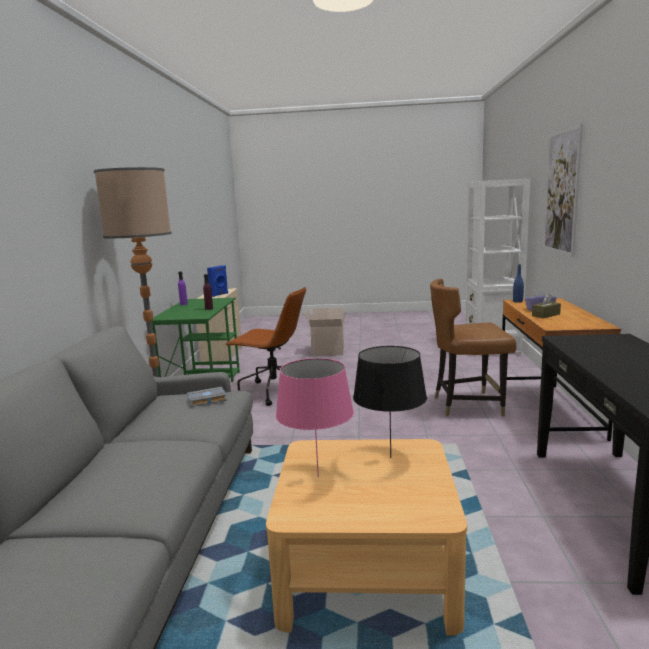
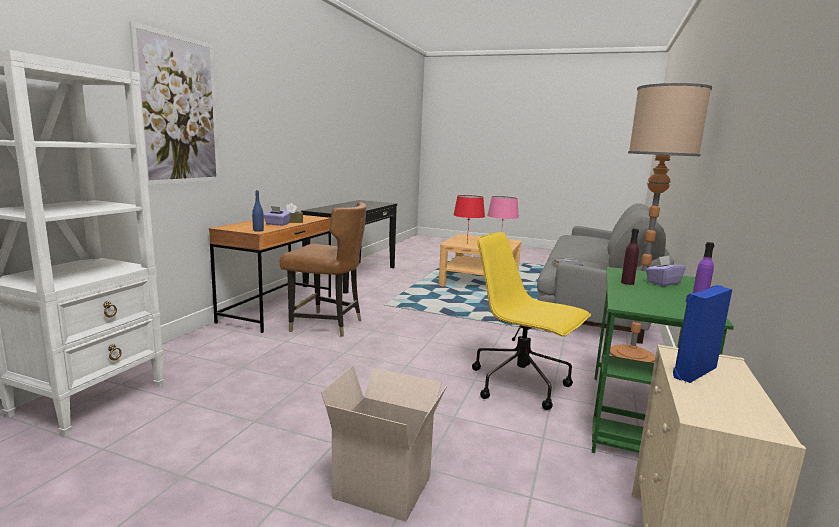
camera: 165 degrees left, 0 degrees up
brown office chair [225,287,306,406] -> yellow office chair [472,232,591,410]
black table lamp [353,346,427,458] -> red table lamp [453,195,485,243]
none -> purple tissue box [646,256,686,286]

